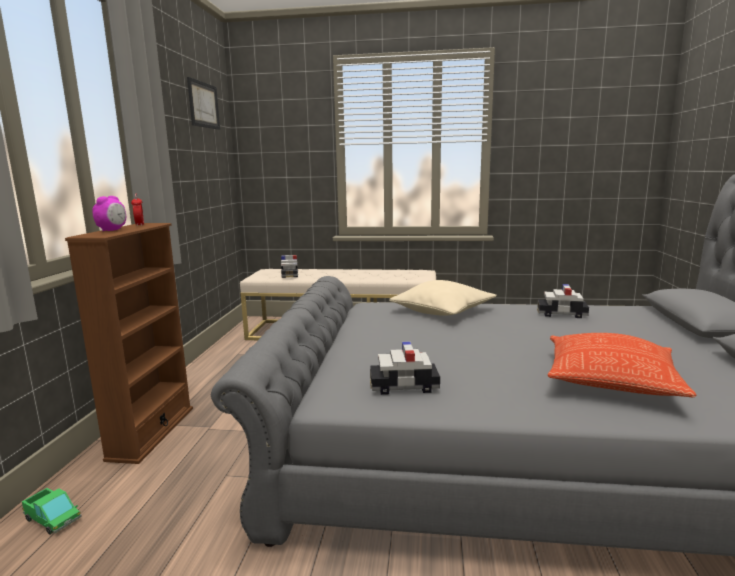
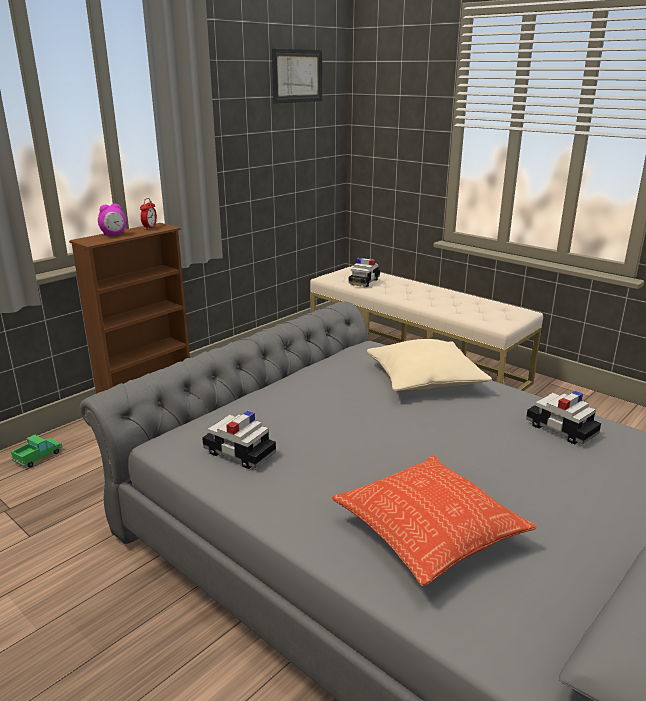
camera: 35 degrees right, 10 degrees up
toy truck [22,488,82,534] -> toy truck turned 120 degrees counterclockwise [11,435,63,468]

